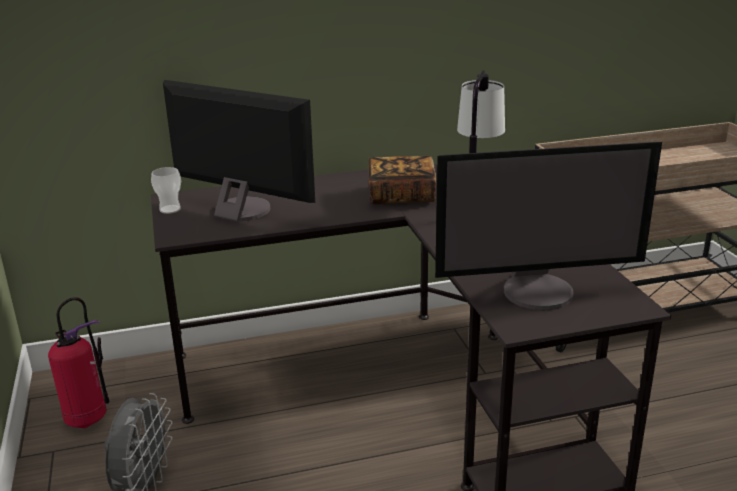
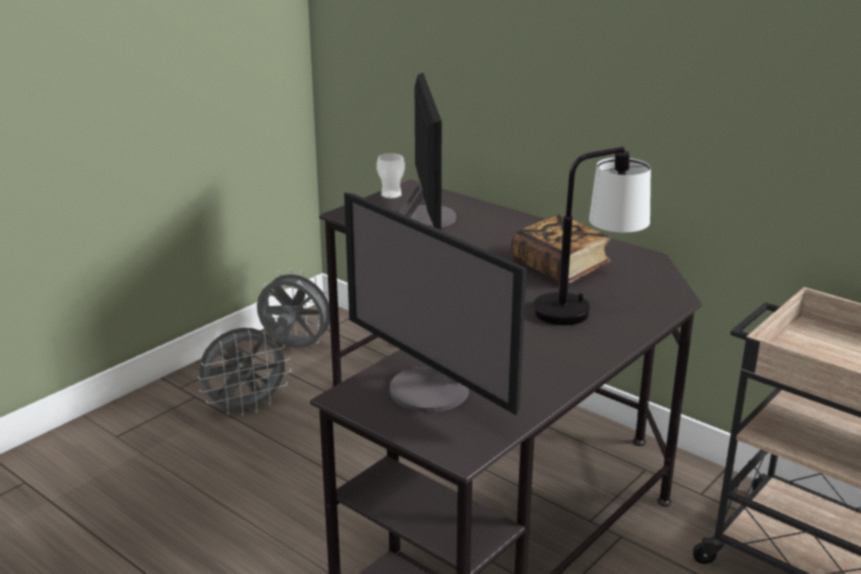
camera: 55 degrees right, 0 degrees up
fire extinguisher [48,297,110,428] -> grey fan [257,268,330,348]

